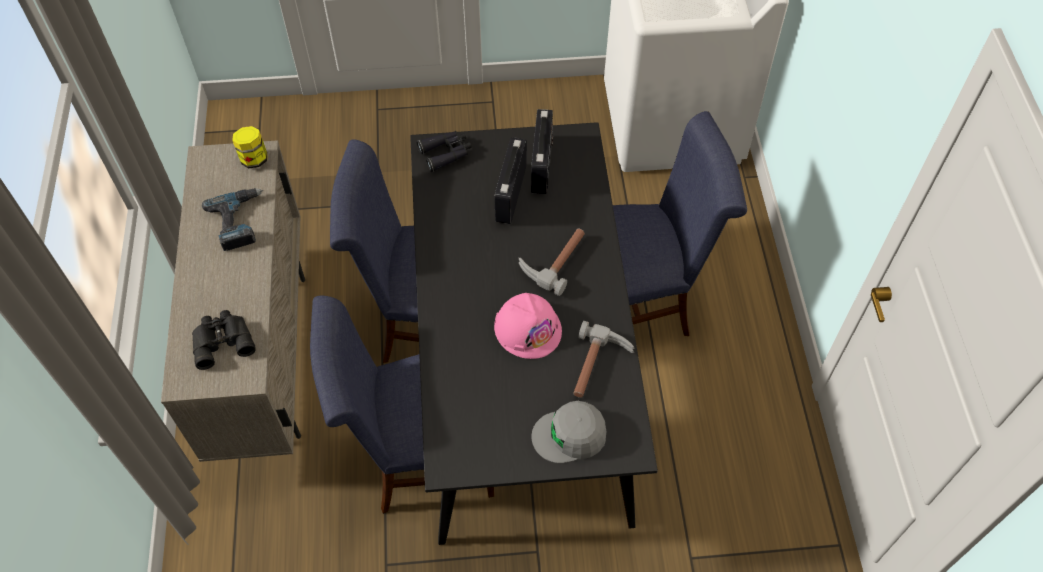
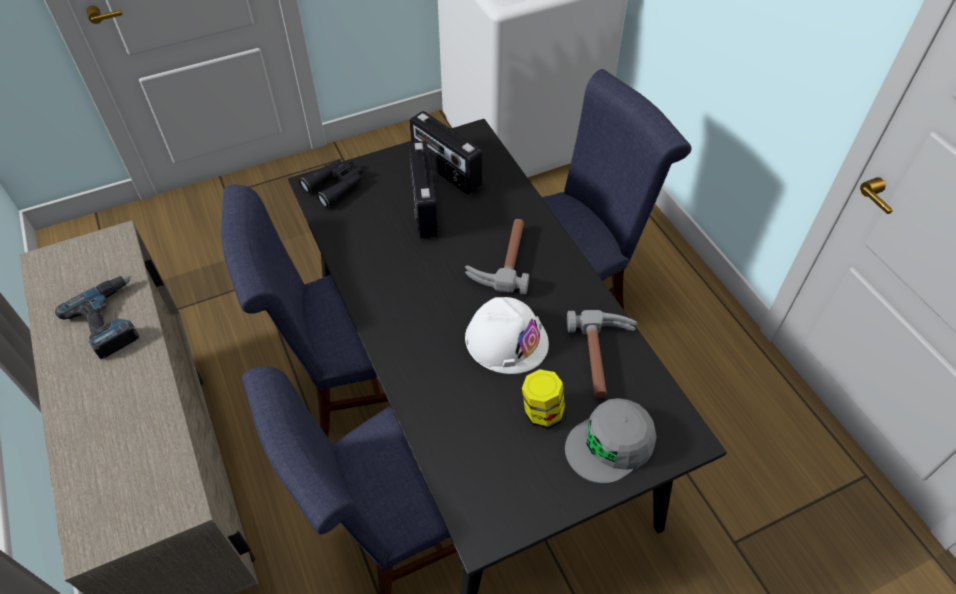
camera: 20 degrees left, 5 degrees down
black binoculars [192,310,256,370] -> none
jar [232,126,268,169] -> jar moved to [522,369,565,429]
pink hard hat [494,293,562,359] -> white hard hat [465,297,549,374]
radio [531,109,553,194] -> radio turned 150 degrees clockwise [410,111,482,195]

